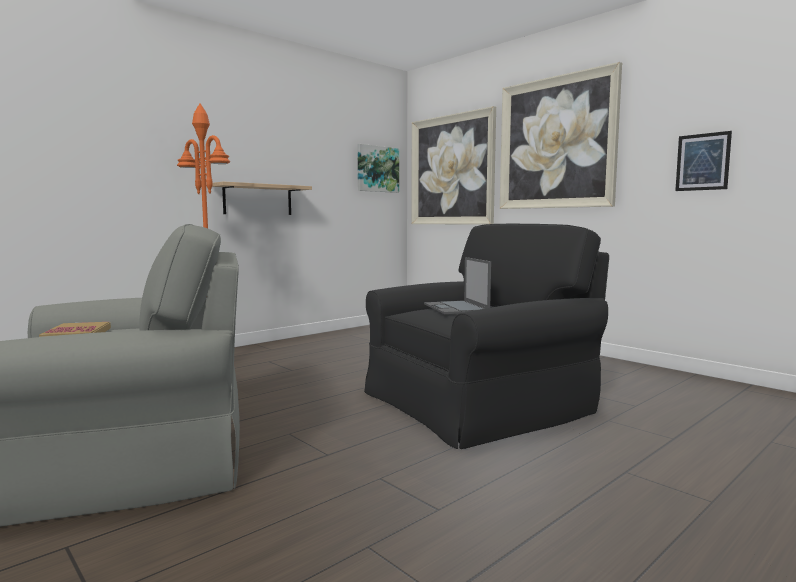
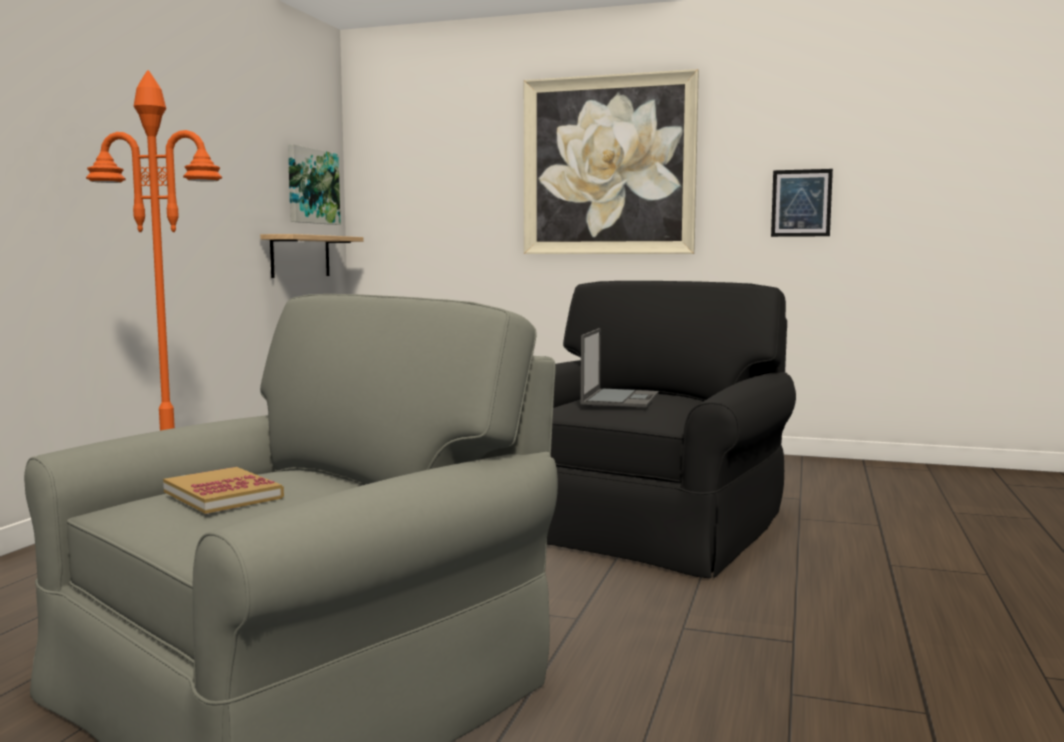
camera: 30 degrees left, 0 degrees up
shelf [212,182,312,215] -> shelf moved to [260,234,364,278]
picture [411,106,496,225] -> none
laptop [424,257,491,314] -> laptop turned 120 degrees counterclockwise [581,328,659,407]

